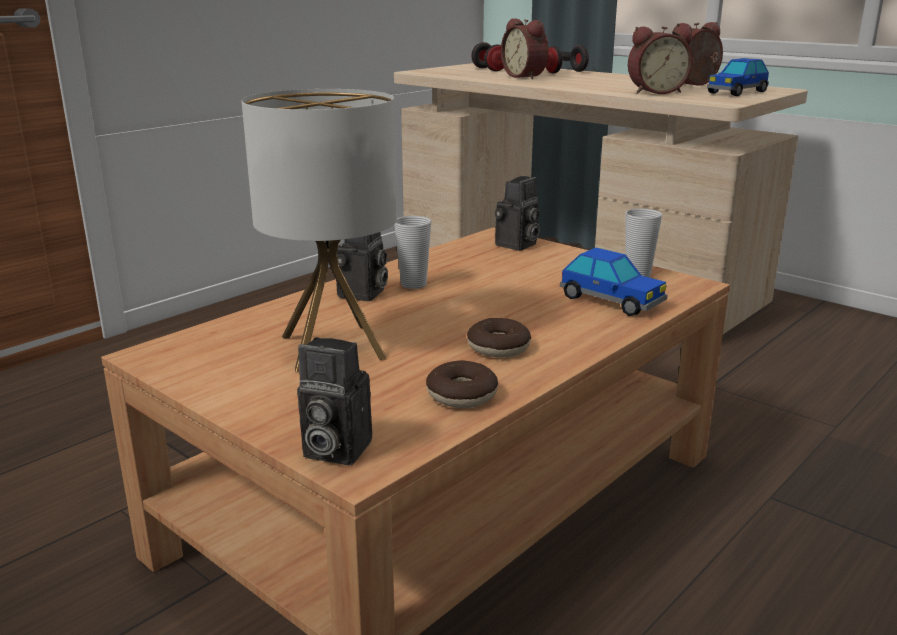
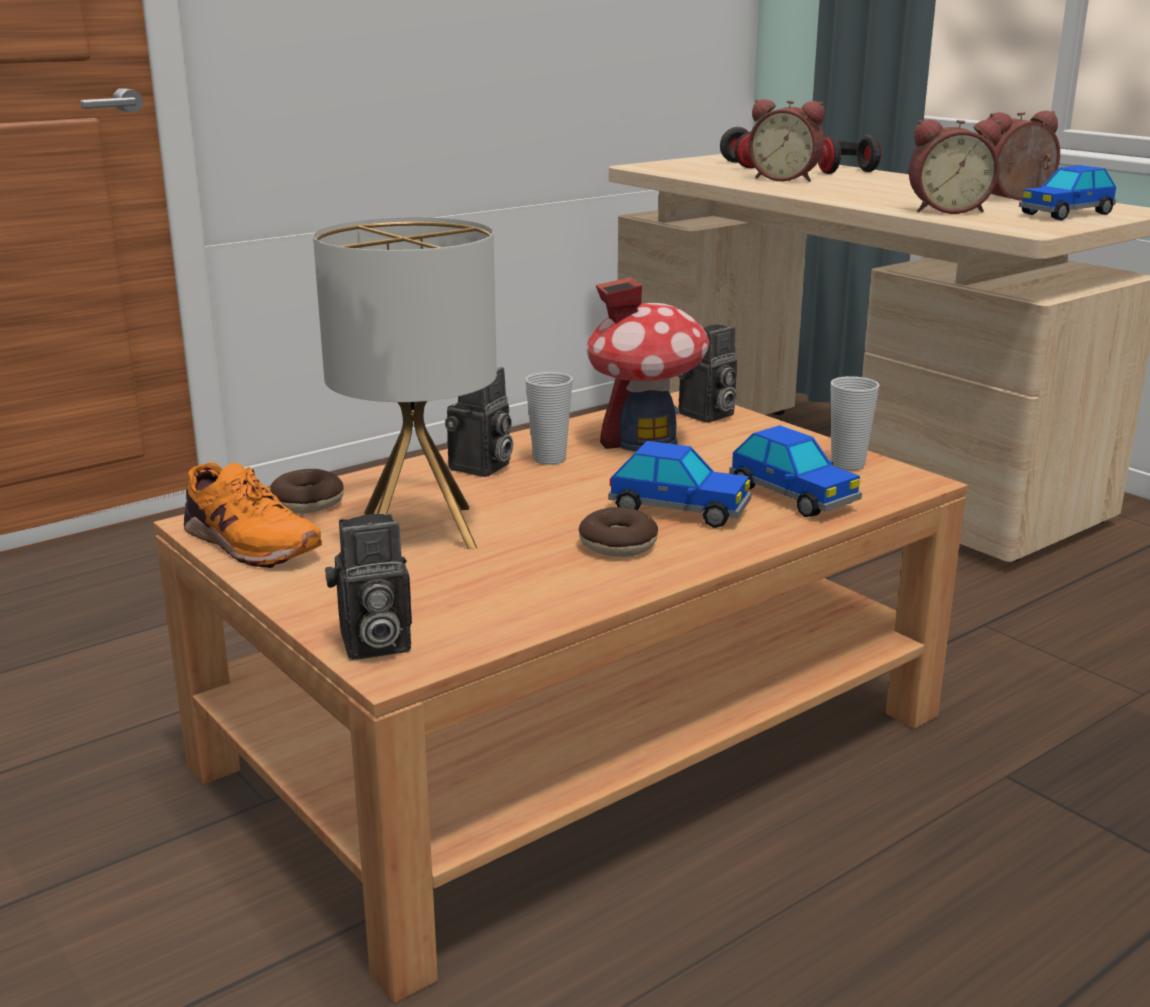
camera: 10 degrees right, 0 degrees up
camera [297,337,372,466] -> camera turned 45 degrees counterclockwise [325,513,412,660]
donut [426,360,498,408] -> donut moved to [270,469,344,514]
alarm clock [501,18,549,79] -> alarm clock turned 45 degrees counterclockwise [748,99,825,182]
none -> orange shoe [184,462,322,568]
none -> toy house [587,277,709,452]
none -> toy car [608,441,752,528]

